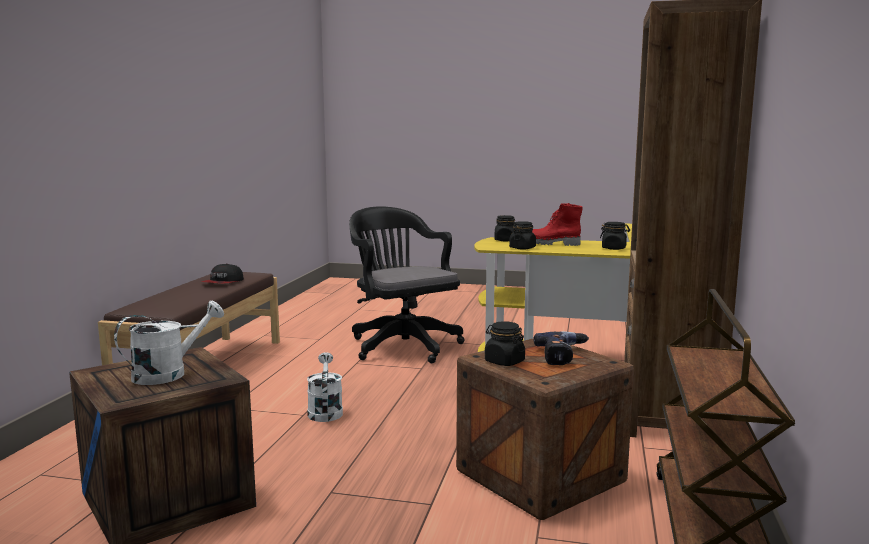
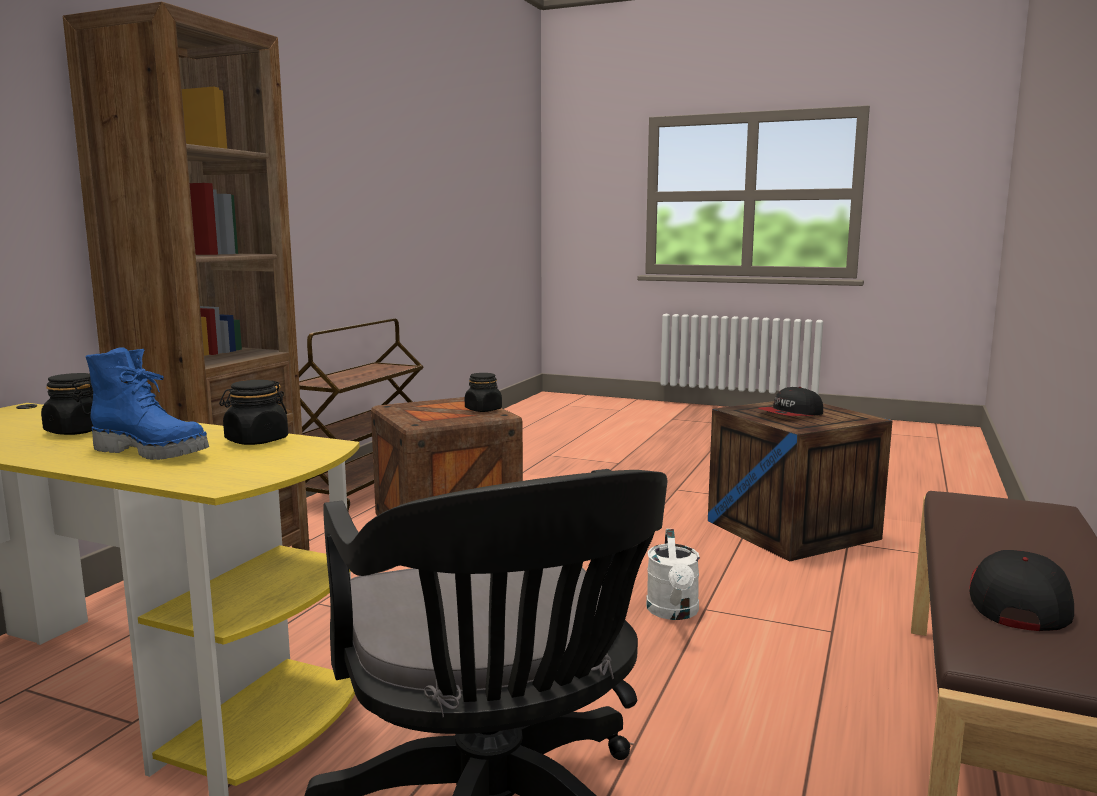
camera: 170 degrees left, 0 degrees up
white watering can [114,301,224,385] -> cap [758,387,823,416]
black jar [495,215,515,241] -> none
red boot [532,203,583,246] -> blue boot [86,348,209,460]
power drill [533,331,589,365] -> none

